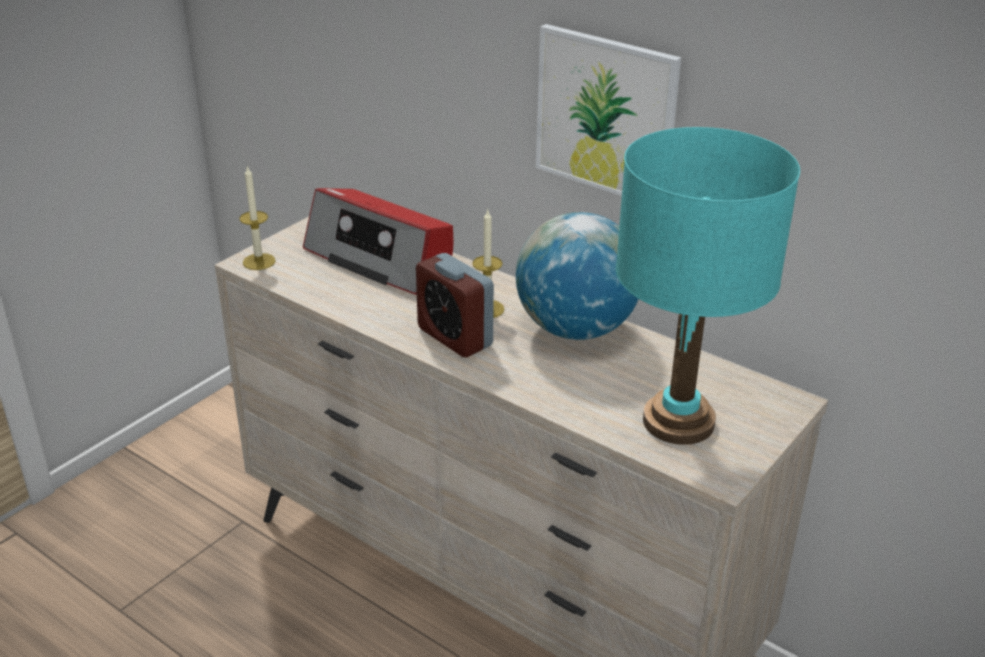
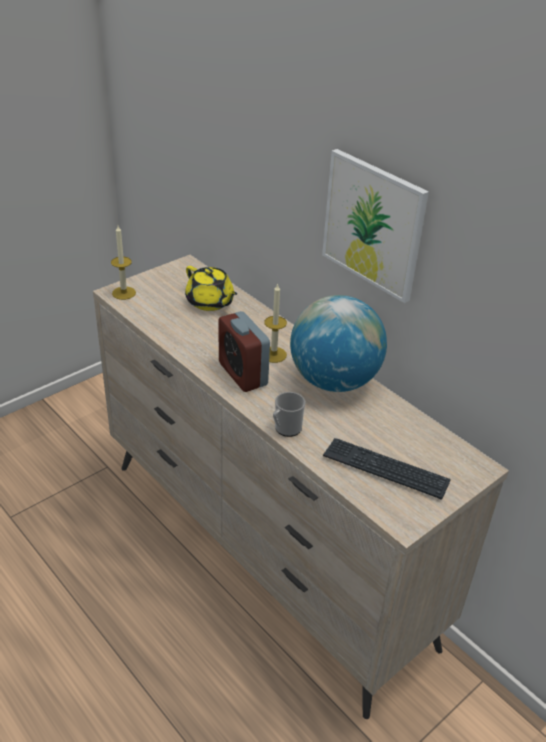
camera: 10 degrees right, 5 degrees up
radio [303,188,454,295] -> yellow teapot [185,266,237,311]
turquoise table lamp [616,127,800,445] -> keyboard [323,438,451,500]
none -> mug [273,392,306,437]

